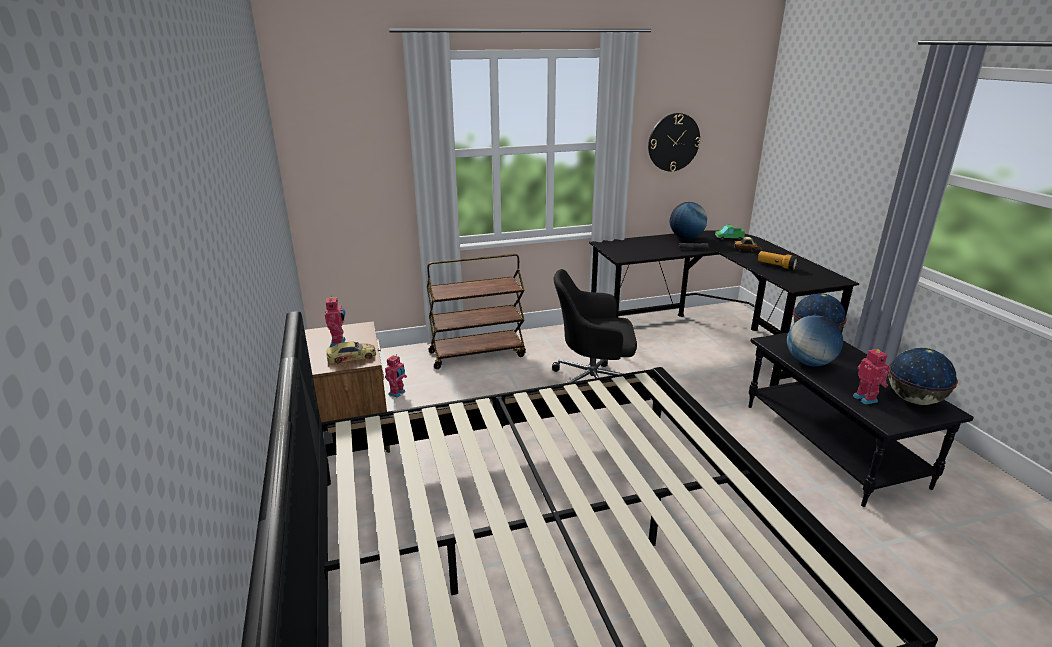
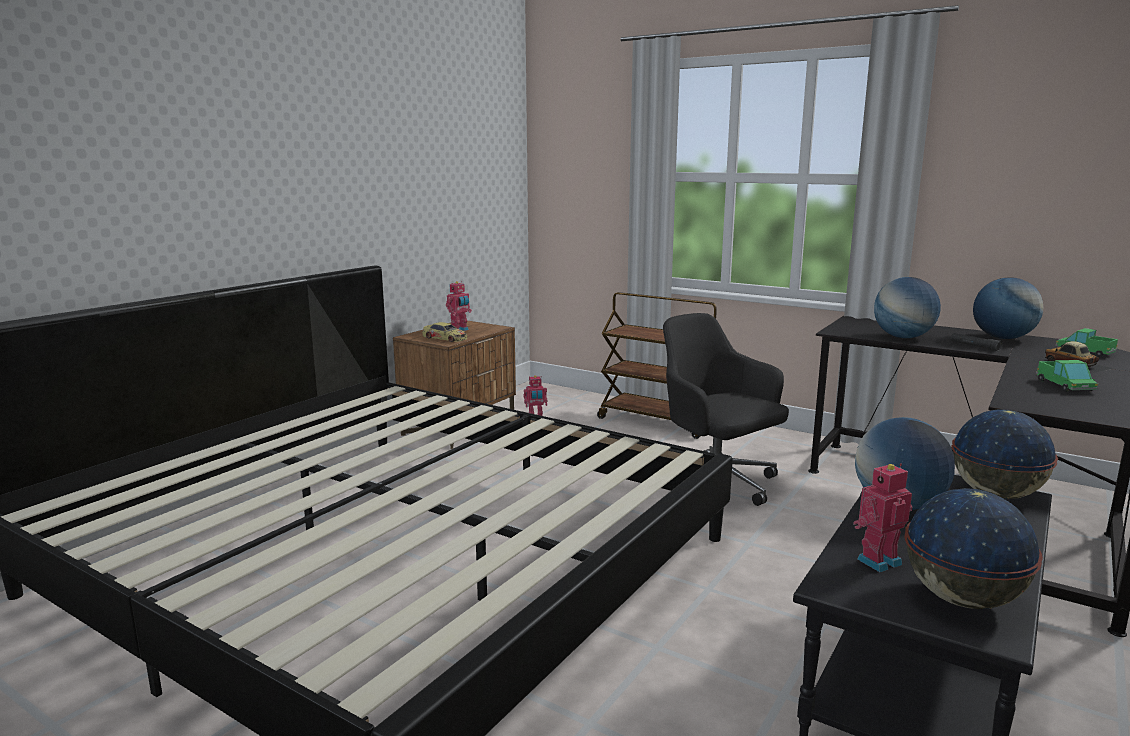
camera: 50 degrees right, 10 degrees down
wall clock [648,113,701,171] -> none
flashlight [758,251,798,270] -> toy truck [1036,360,1098,392]
toy robot [853,347,890,405] -> toy robot turned 150 degrees counterclockwise [853,463,912,572]
none -> globe [874,277,941,338]

